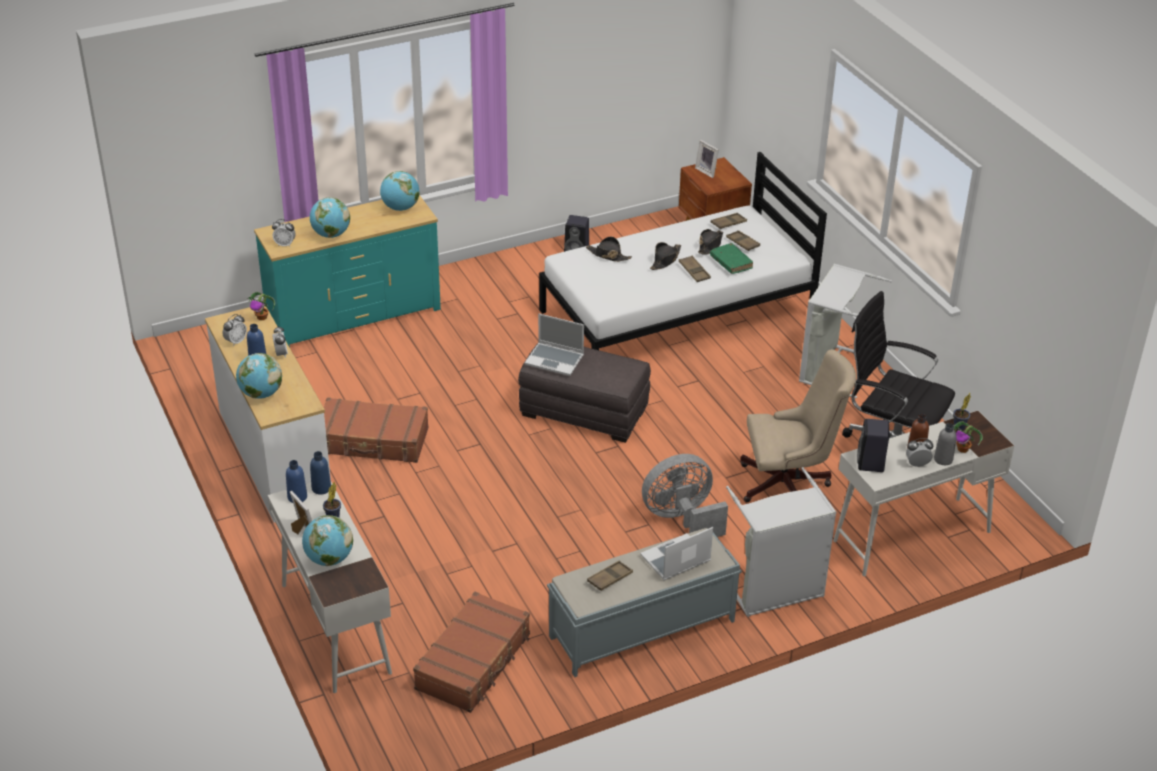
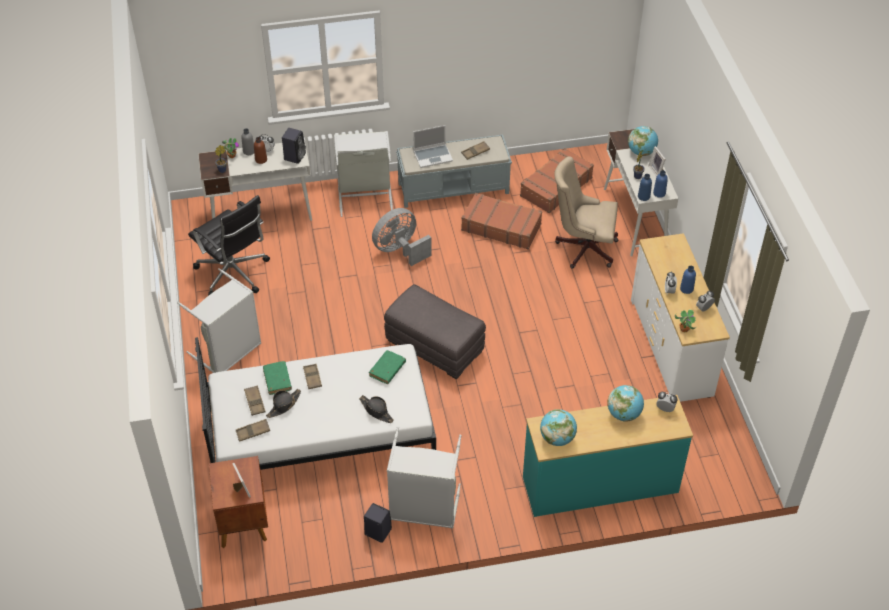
camera: 165 degrees left, 10 degrees up
globe [236,353,282,399] -> none
brown suitcase [324,397,429,463] -> brown suitcase moved to [461,193,542,250]
laptop [525,314,584,376] -> none
grey fan [642,454,728,537] -> grey fan turned 150 degrees clockwise [372,208,432,266]
black hat [650,242,681,270] -> none
beige office chair [740,349,856,502] -> beige office chair moved to [554,156,618,269]
none -> green book [369,350,406,384]
none -> grey laundry basket [387,427,462,529]

